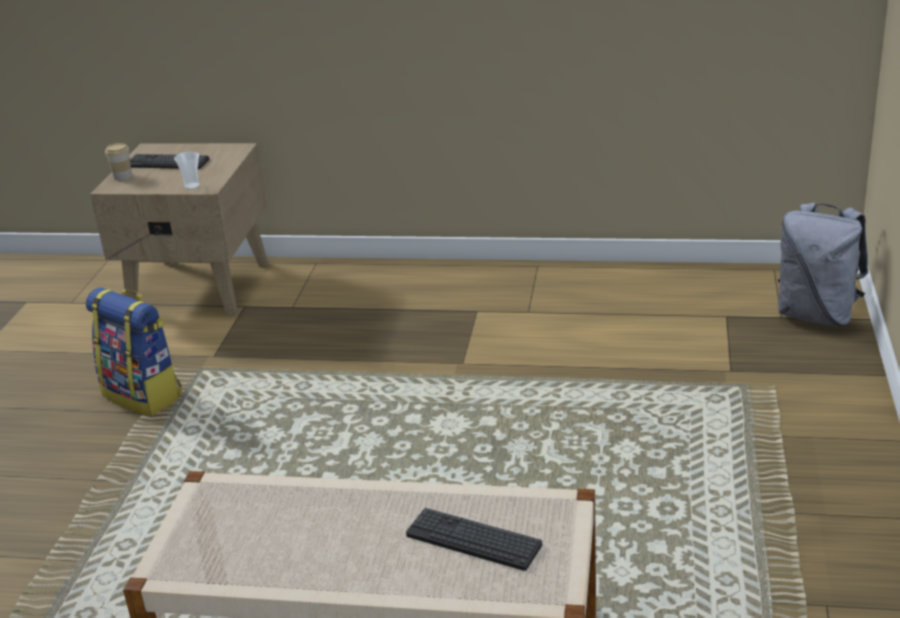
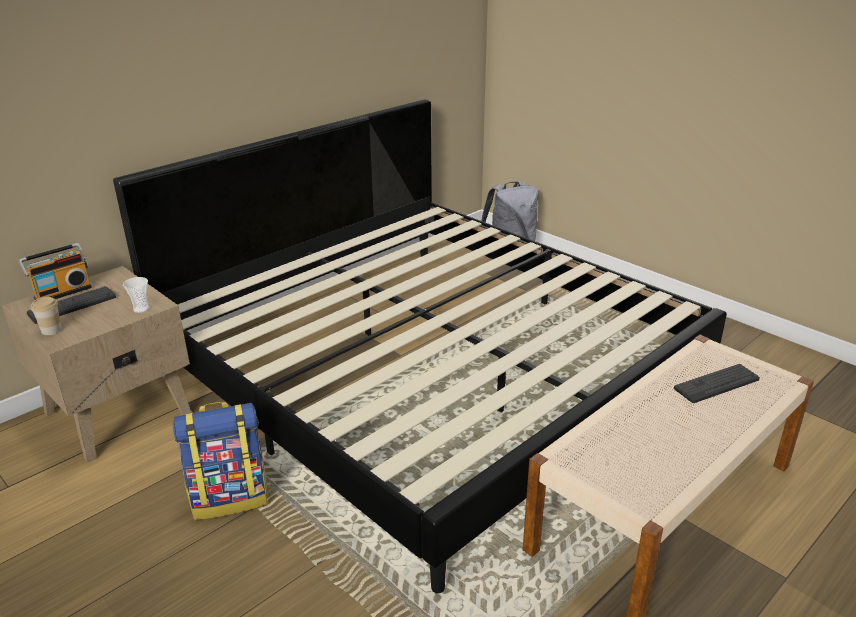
camera: 55 degrees left, 0 degrees up
none -> radio [19,243,92,300]
none -> bed [113,100,727,593]

